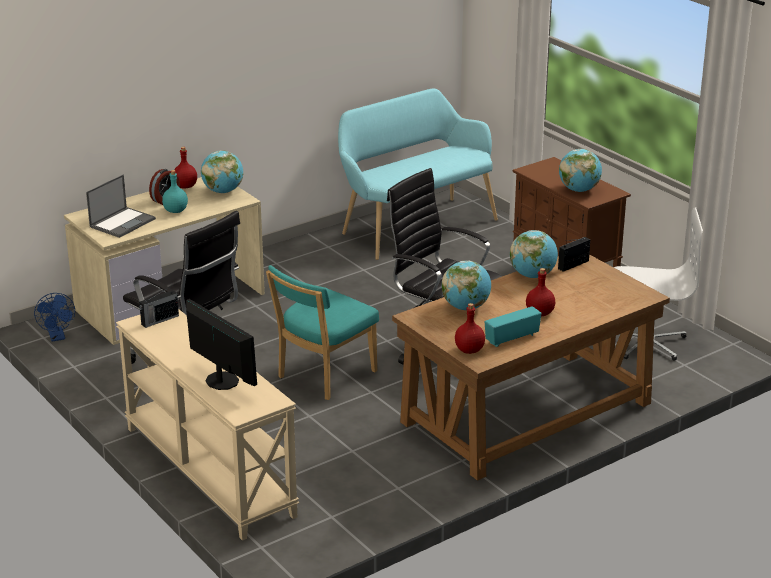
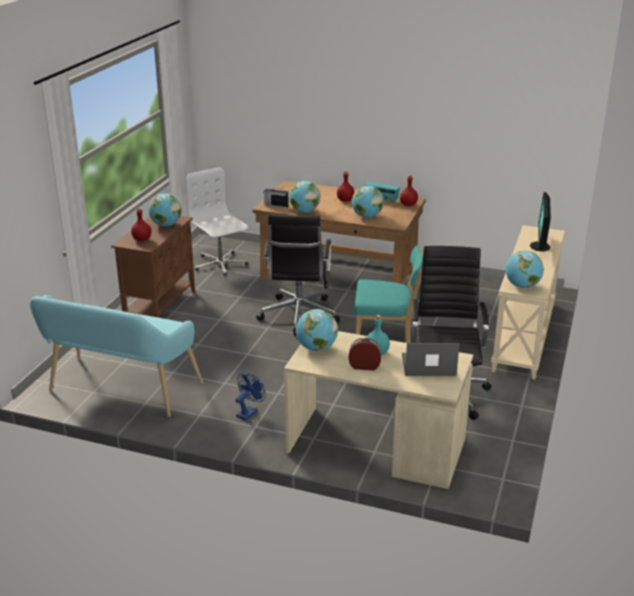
camera: 125 degrees left, 0 degrees up
blue fan [34,293,75,342] -> blue fan moved to [235,373,266,421]
radio [139,288,179,328] -> globe [506,251,544,288]
red bottle [174,147,197,189] -> red bottle moved to [131,208,151,241]

